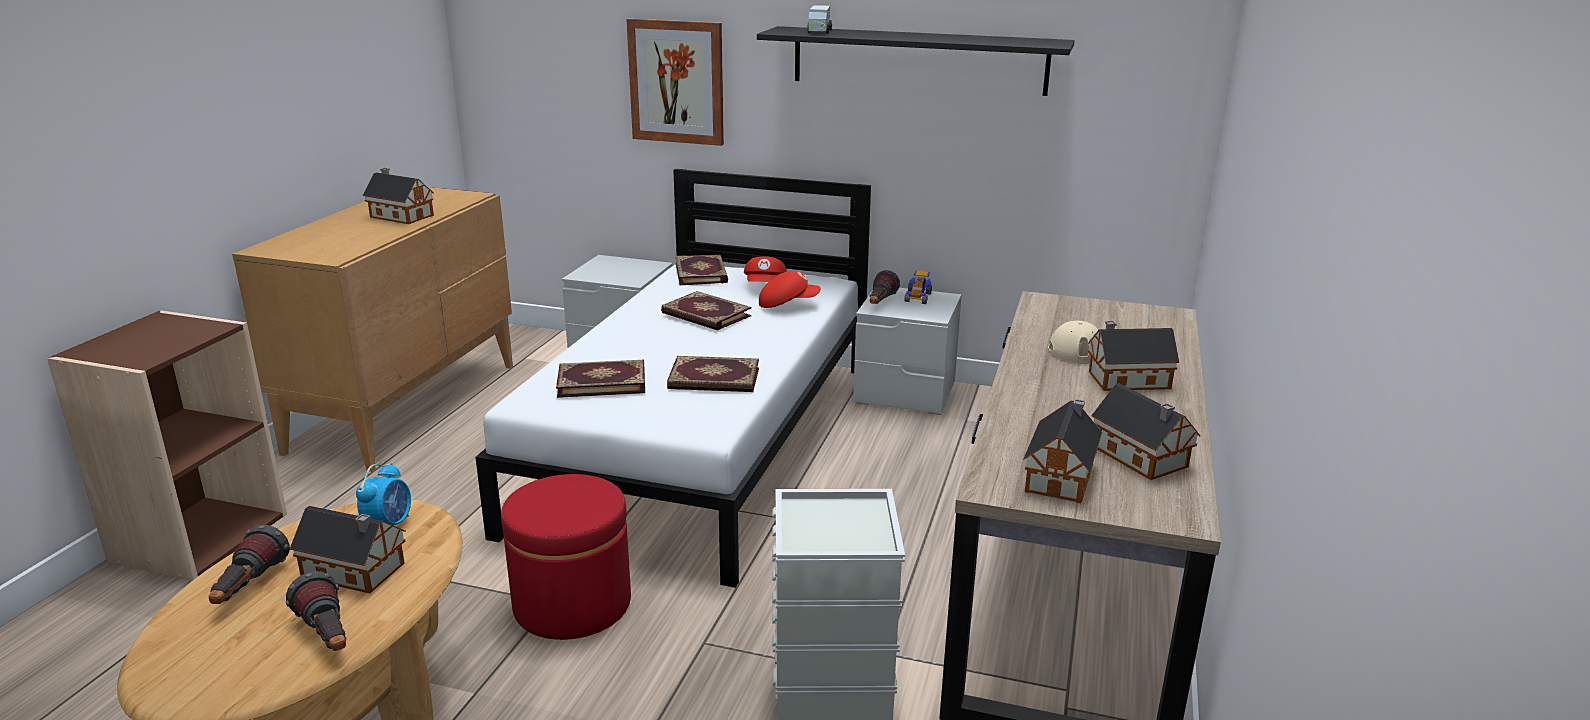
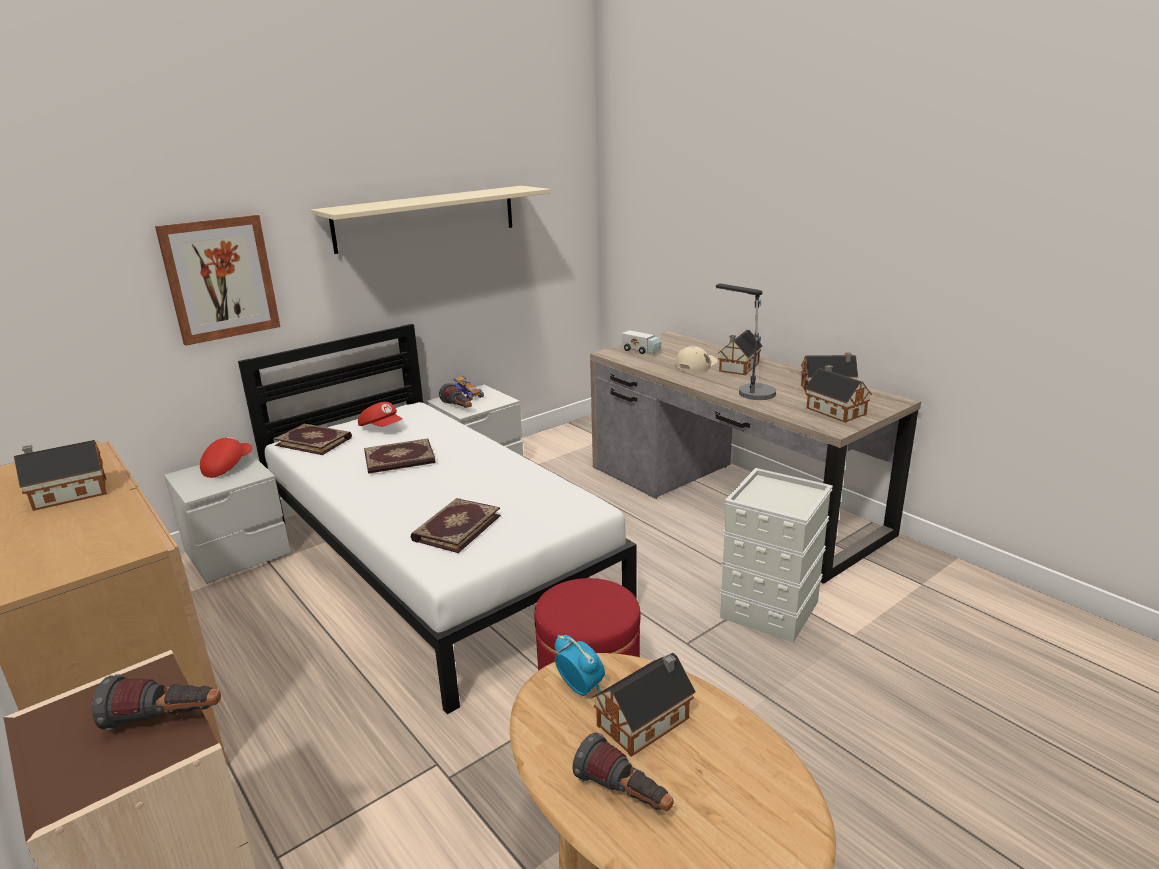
camera: 55 degrees left, 0 degrees up
flashlight [286,571,347,651] -> flashlight moved to [92,674,221,731]
book [667,356,759,392] -> none
black shelf [757,26,1075,96] -> beige shelf [311,186,550,254]
red cap [759,271,821,308] -> red cap moved to [200,437,252,478]
toy truck [807,5,832,33] -> toy truck moved to [622,330,661,354]
none -> table lamp [716,283,776,400]

